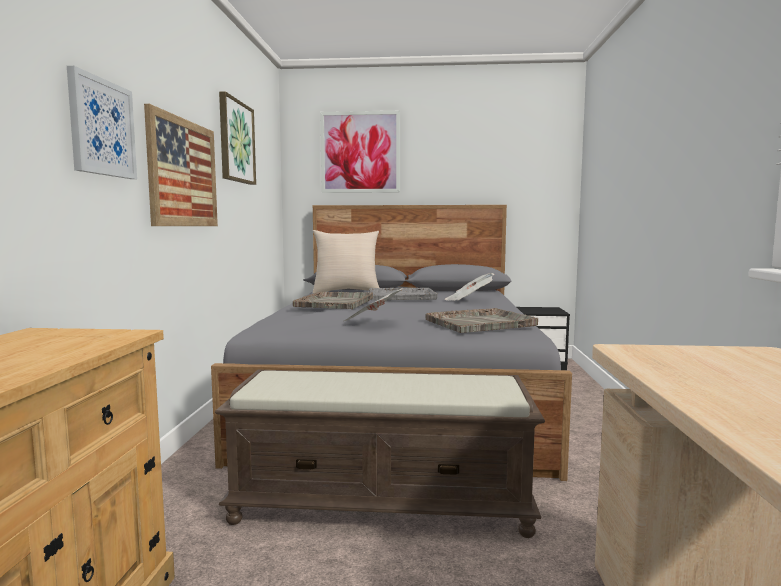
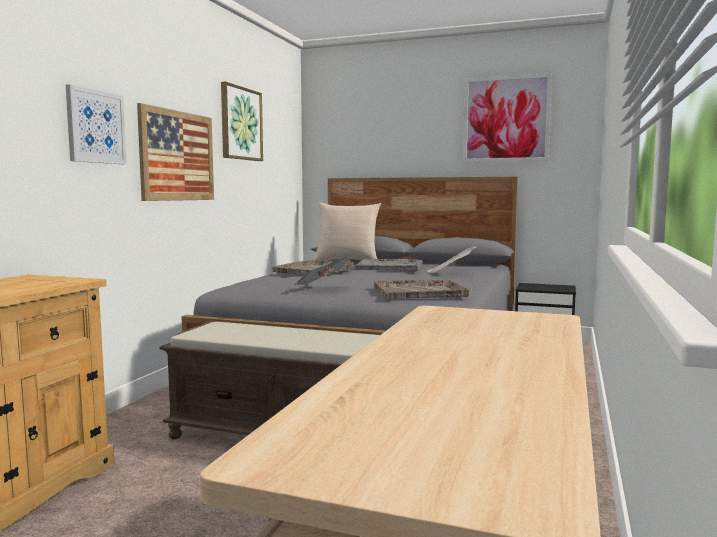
camera: 15 degrees right, 0 degrees up
picture [320,111,400,193] -> picture moved to [463,73,552,162]

